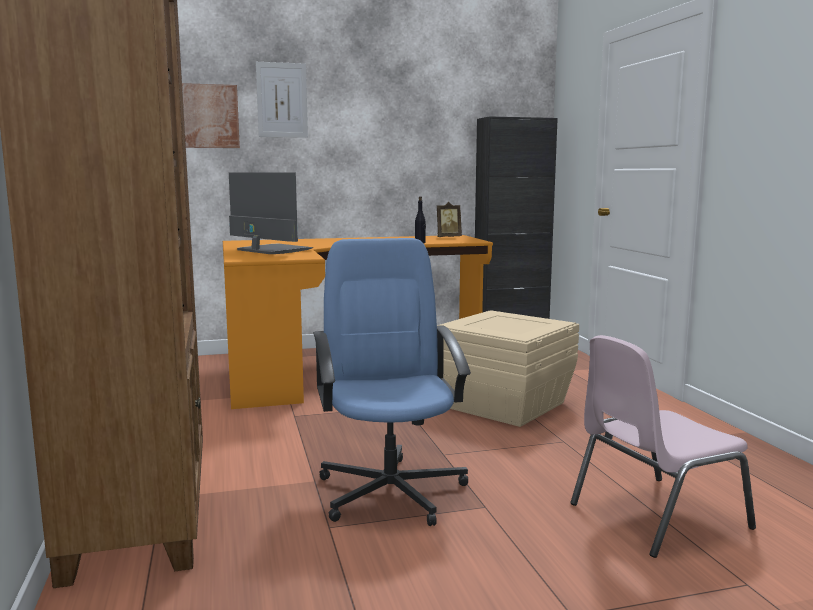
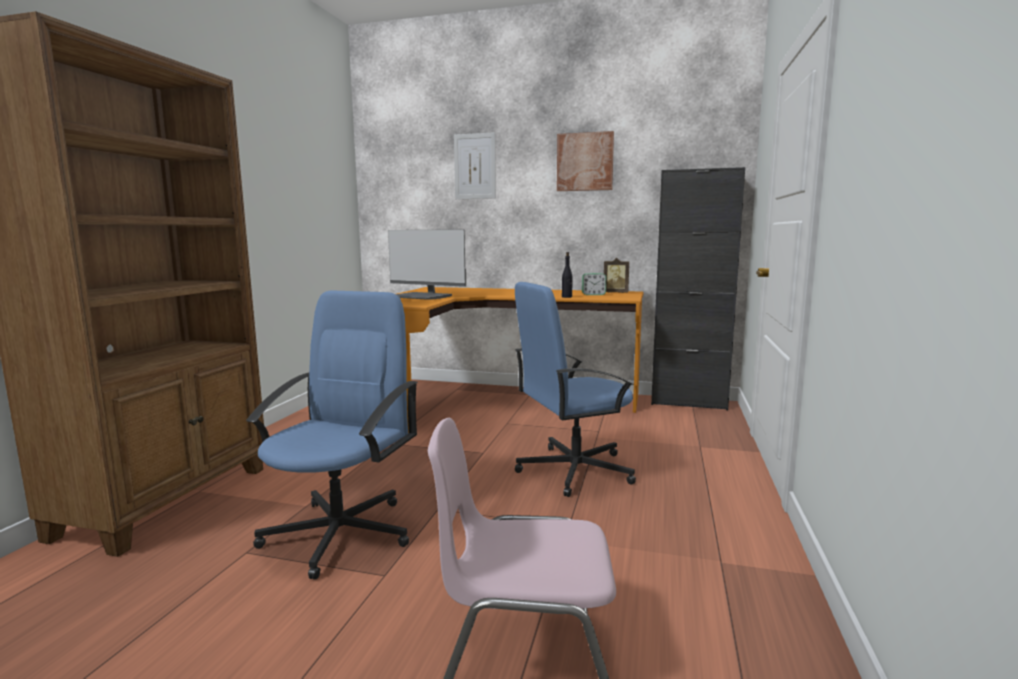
camera: 30 degrees right, 0 degrees up
picture [182,83,240,148] -> picture moved to [557,131,614,191]
monitor [229,173,314,254] -> monitor turned 135 degrees clockwise [388,229,466,300]
beige storage box [437,310,579,427] -> blue office chair [515,282,636,497]
none -> alarm clock [582,273,606,295]

